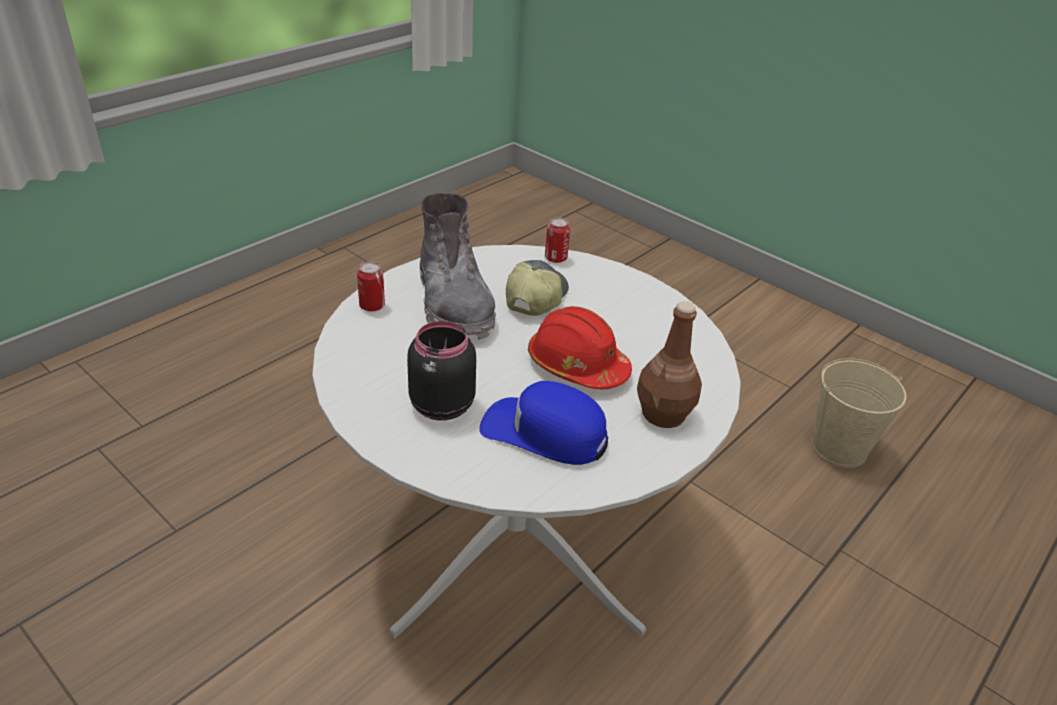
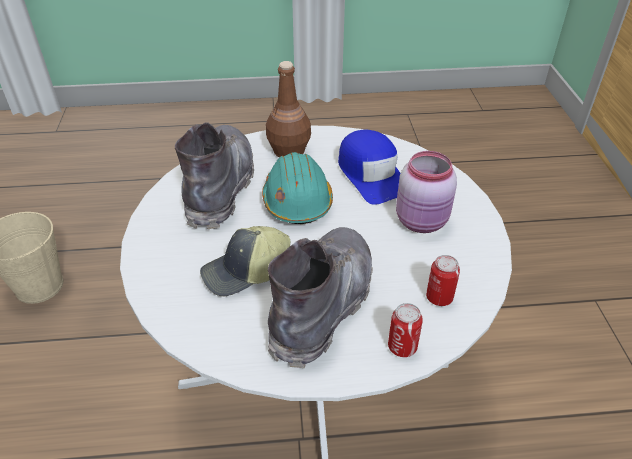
camera: 135 degrees left, 5 degrees up
black jar [407,321,476,421] -> pink jar [396,151,457,233]
red hard hat [528,306,632,389] -> turquoise hard hat [262,152,333,224]
can [545,217,570,263] -> can moved to [426,255,460,306]
none -> grey boot [175,122,254,229]

